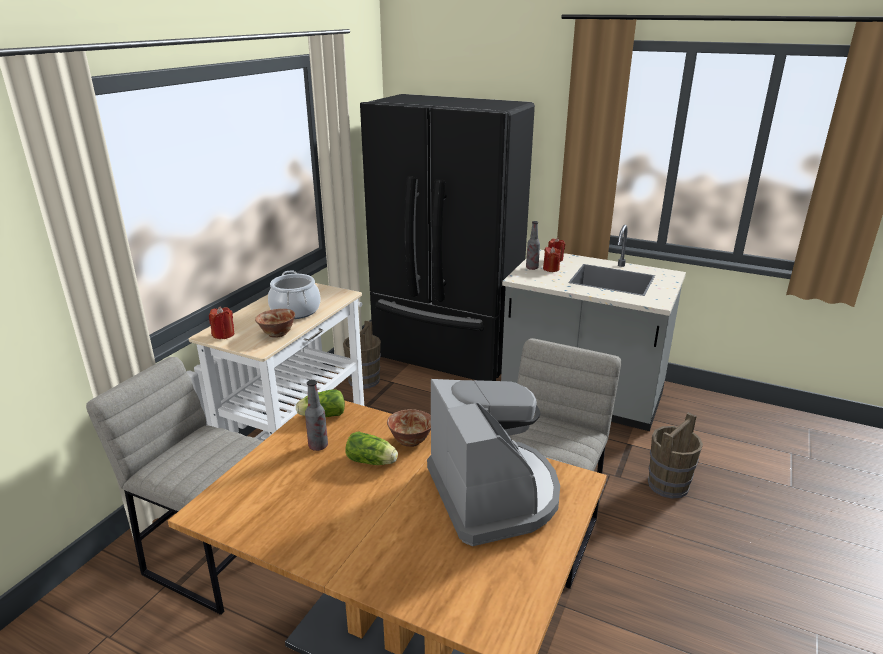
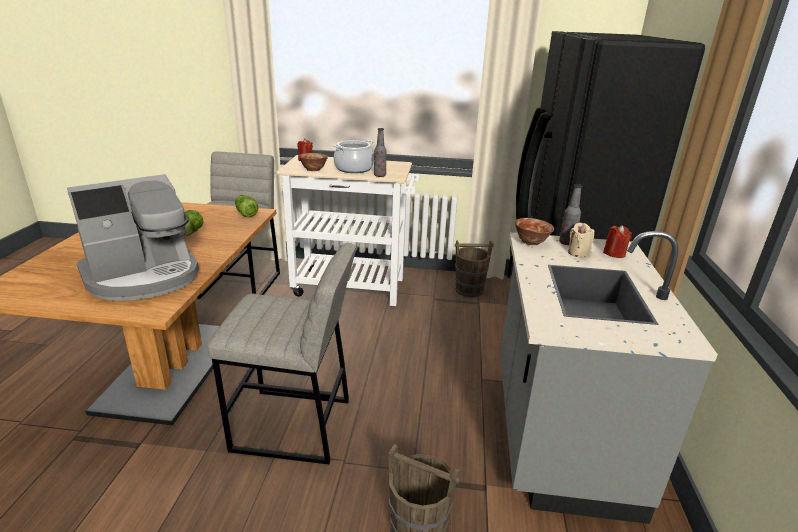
camera: 70 degrees right, 0 degrees up
bottle [305,380,328,451] -> bottle moved to [374,128,387,177]
bowl [387,409,431,447] -> bowl moved to [515,218,554,245]
red candle [543,247,561,272] -> beige candle [568,223,594,257]

